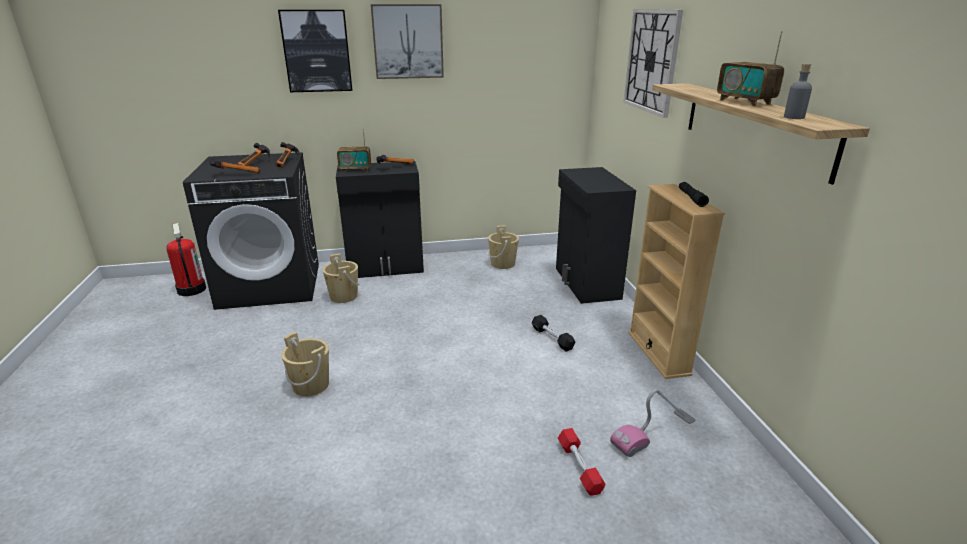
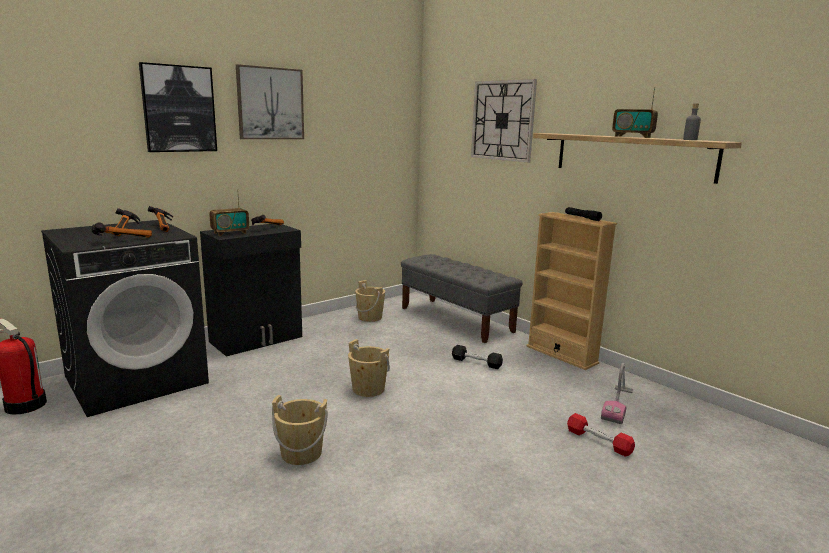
camera: 30 degrees left, 10 degrees down
beige bucket [323,254,360,303] -> beige bucket moved to [348,339,390,397]
black cabinet [556,167,636,304] -> grey bench [401,254,523,343]

